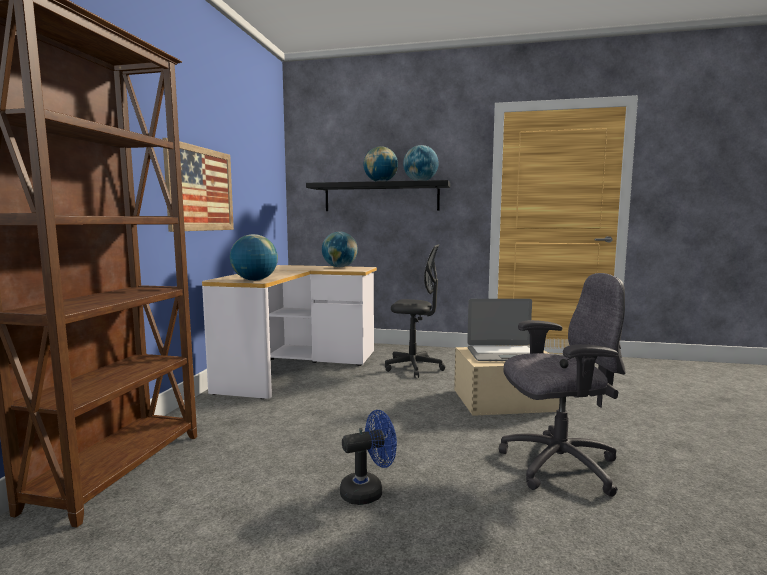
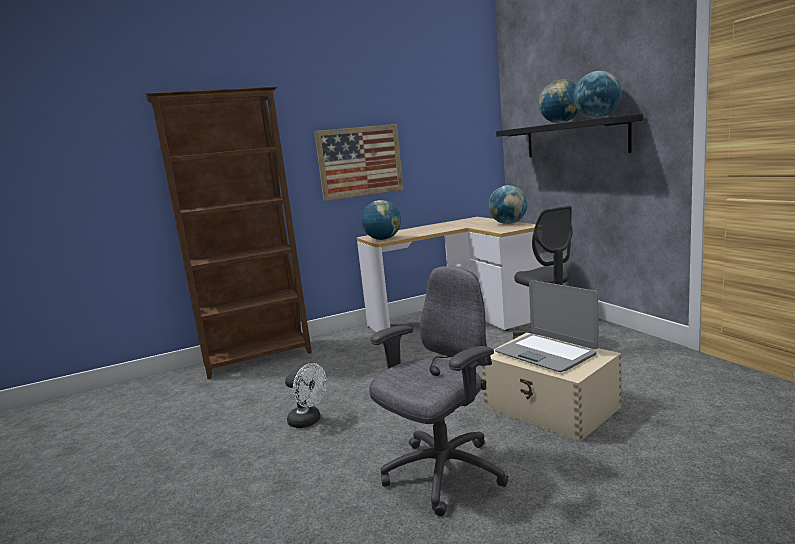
camera: 55 degrees right, 5 degrees up
blue fan [340,410,397,505] -> white fan [285,363,327,428]
grey office chair [498,273,626,497] -> grey office chair turned 90 degrees counterclockwise [369,266,508,516]

